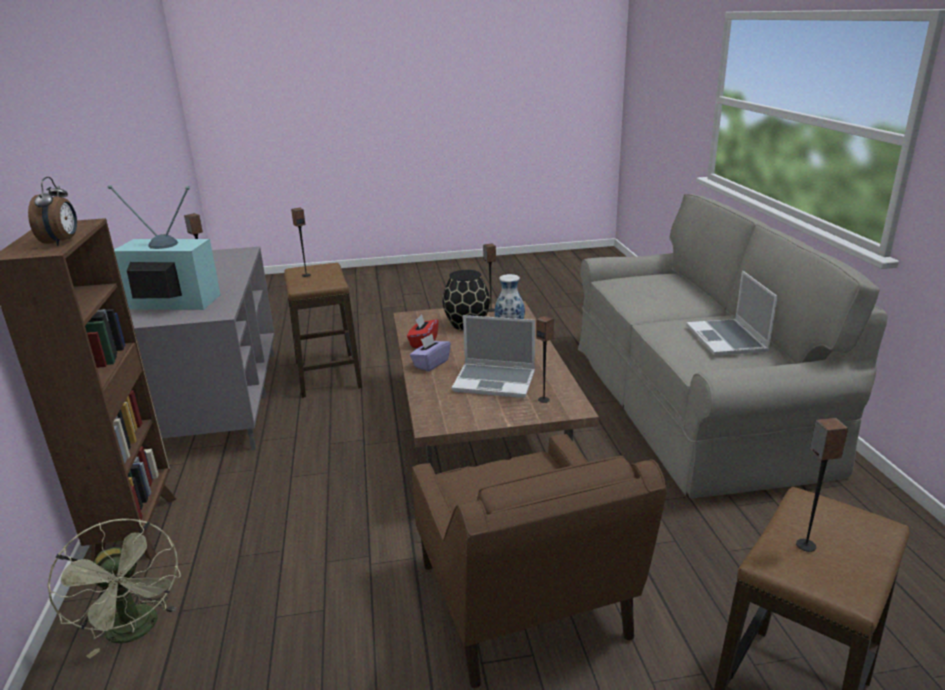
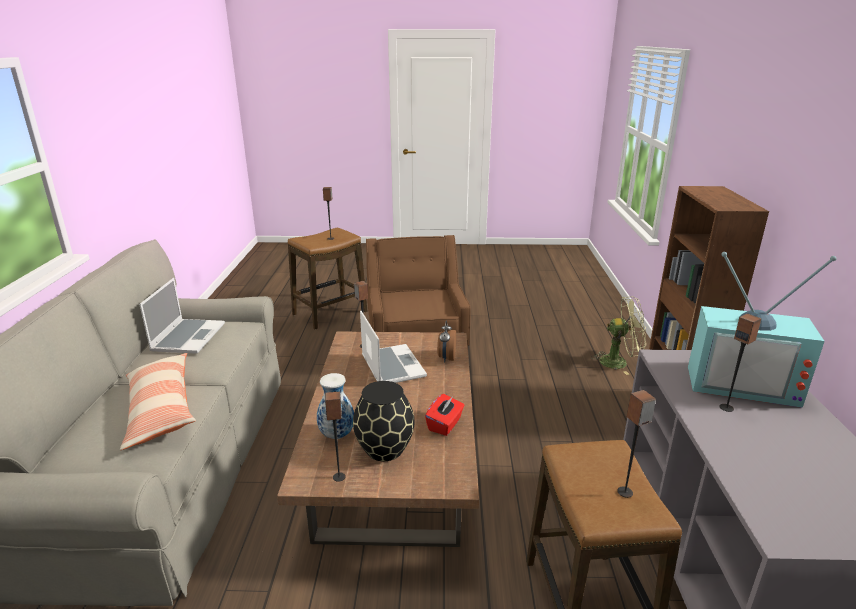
camera: 170 degrees left, 0 degrees up
alarm clock [28,177,77,246] -> alarm clock moved to [437,320,456,362]
green fan [47,519,181,659] -> green fan turned 120 degrees clockwise [591,297,646,375]
purple tissue box [410,334,451,371] -> none
laptop [452,315,535,398] -> laptop turned 45 degrees clockwise [360,311,427,383]
none -> pillow [120,353,196,450]

